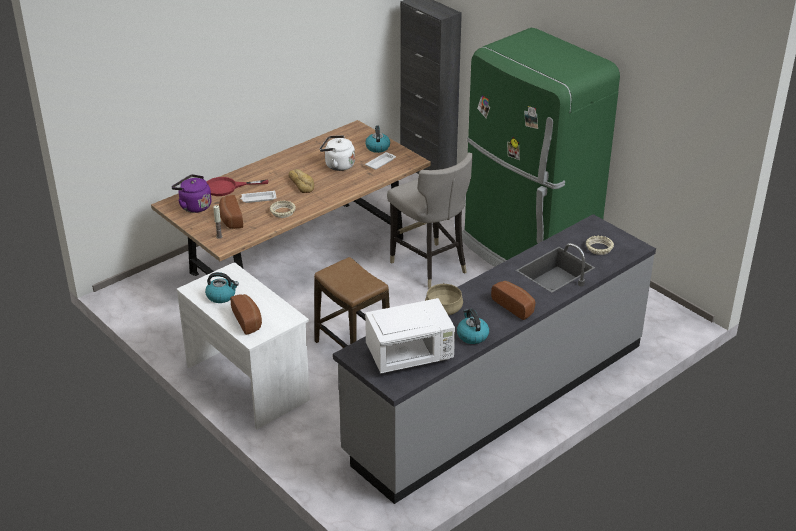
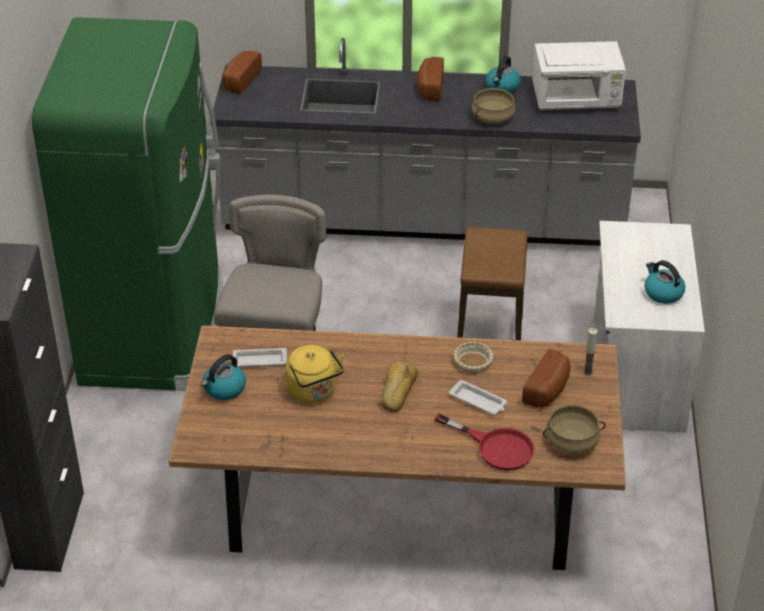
camera: 135 degrees left, 5 degrees up
purple kettle [172,174,212,213] -> beige cooking pot [543,405,606,454]
bread [231,294,262,335] -> bread moved to [222,51,262,94]
white kettle [320,135,355,171] -> yellow kettle [285,345,344,403]
white microwave [365,298,455,373] -> white microwave turned 150 degrees clockwise [532,41,626,110]
beige bowl [586,236,614,255] -> none

